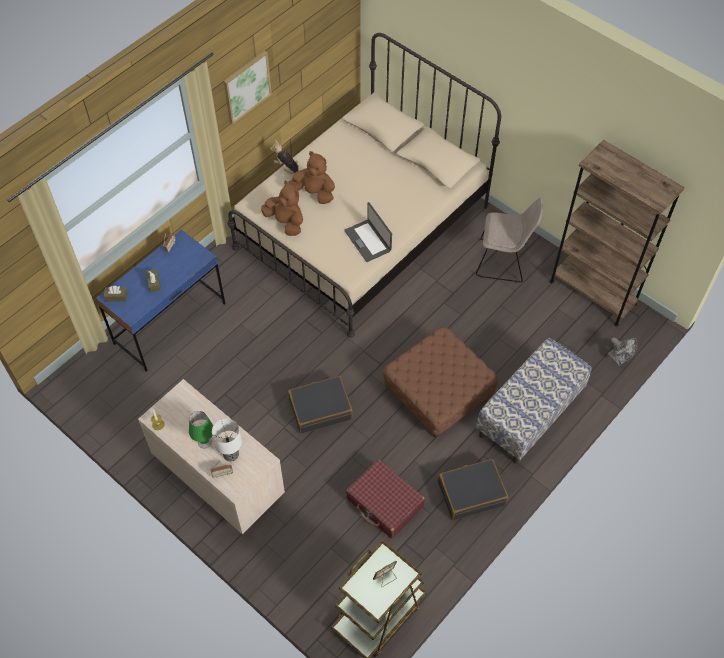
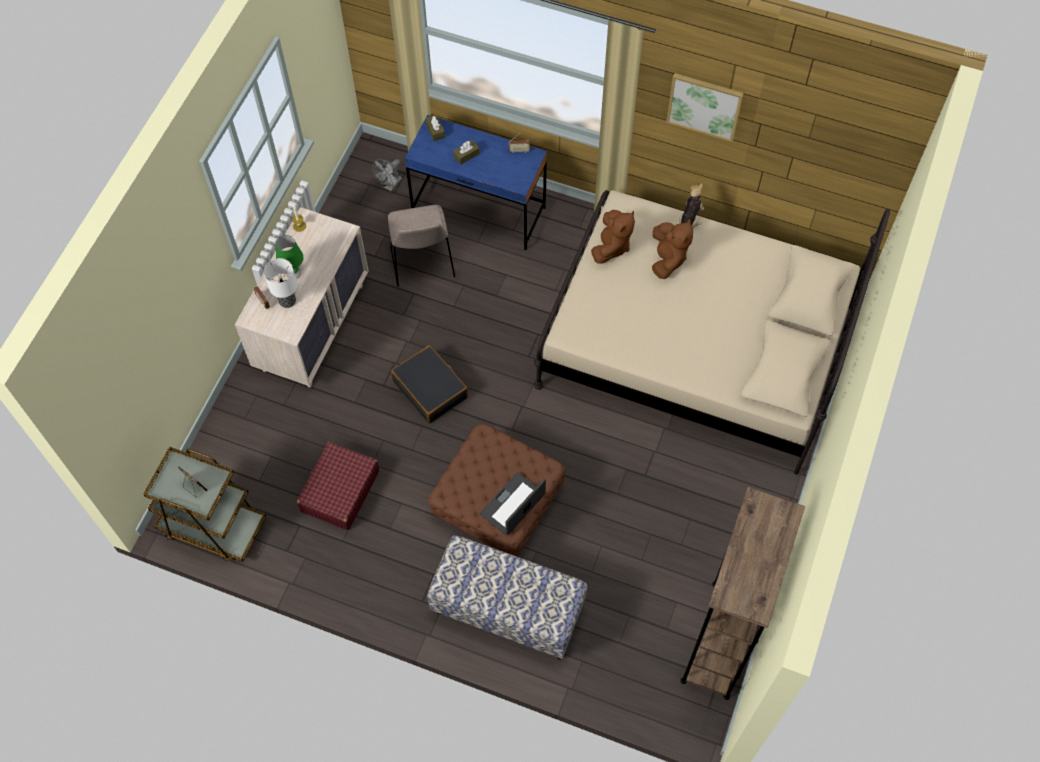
camera: 70 degrees right, 5 degrees up
laptop [345,202,392,262] -> laptop moved to [480,472,546,535]
black suitcase [438,459,508,520] -> none
beige chair [476,198,543,283] -> beige chair moved to [388,205,455,287]
grey fan [607,337,637,366] -> grey fan moved to [372,159,402,191]

